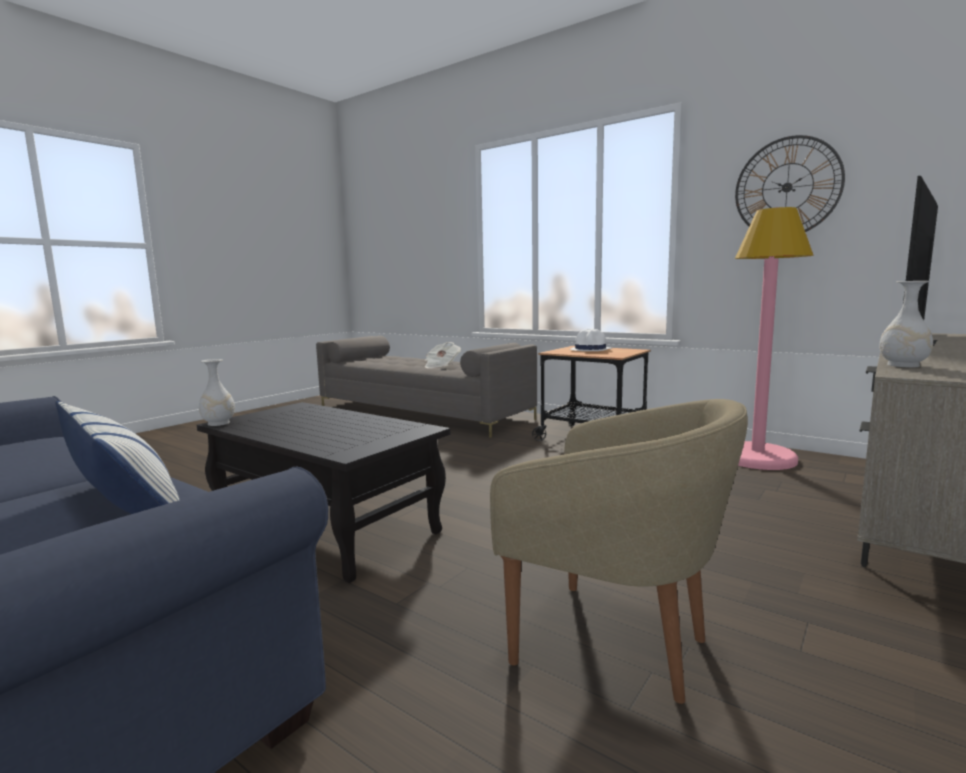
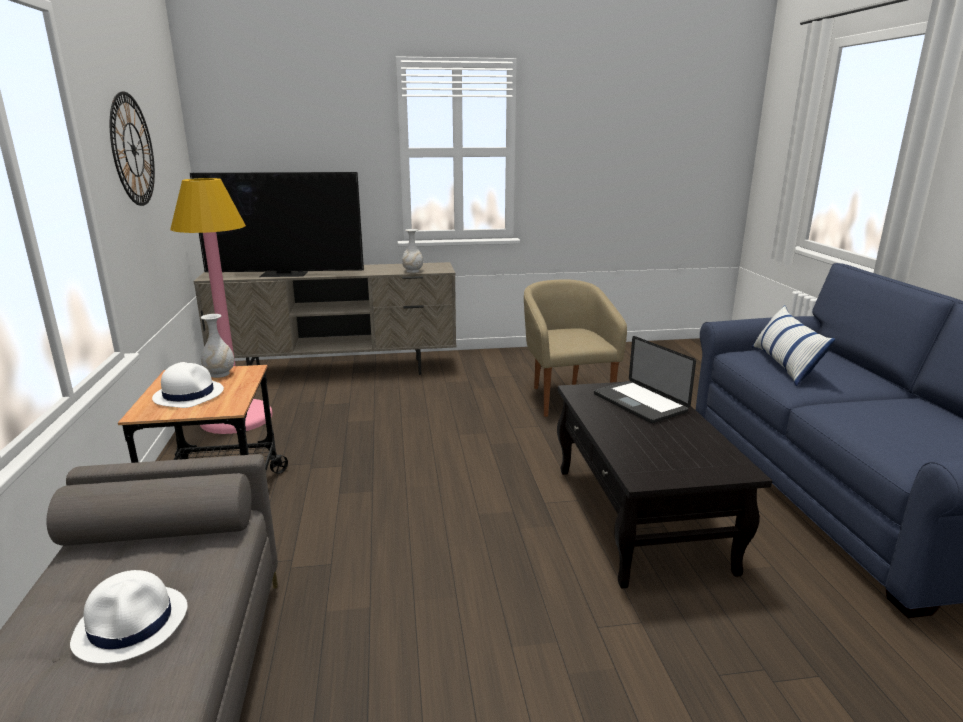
camera: 135 degrees left, 10 degrees up
white vase [199,359,235,426] -> white vase moved to [201,314,234,378]
newspaper [425,342,461,368] -> white hat [70,570,188,664]
none -> laptop [594,336,696,423]

